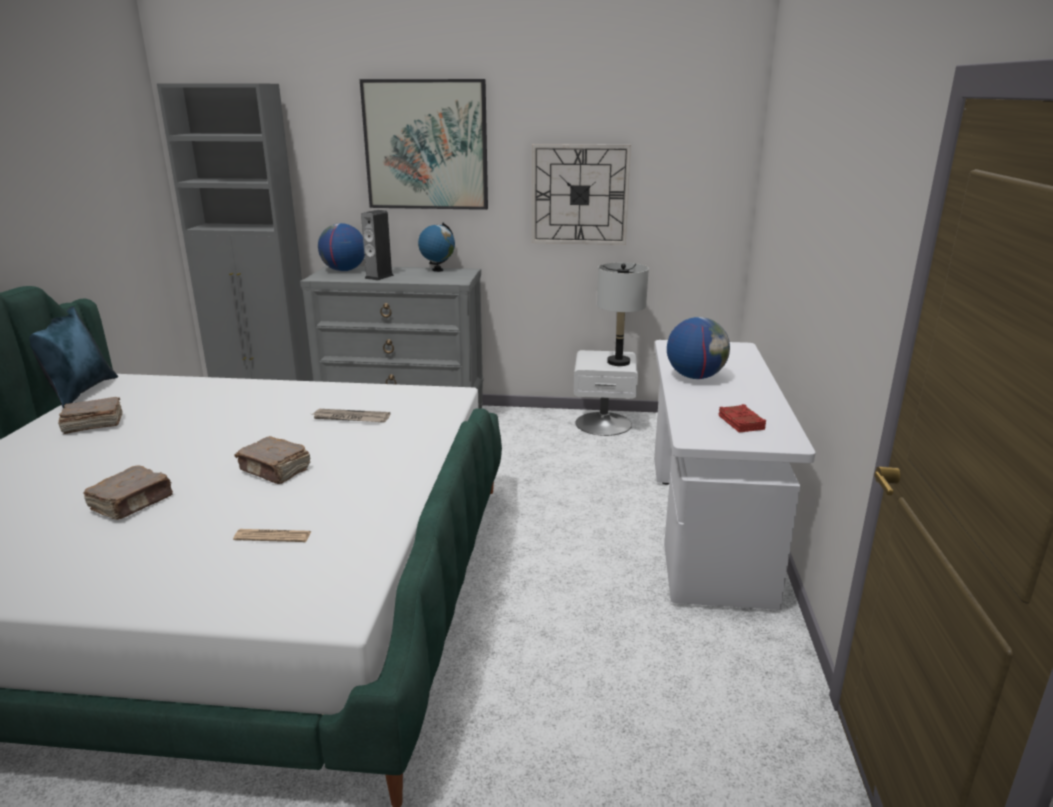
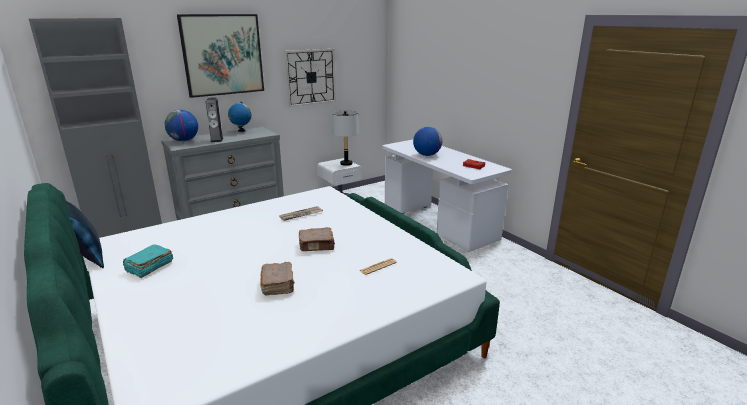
camera: 40 degrees left, 0 degrees up
brown book [58,397,123,434] -> turquoise book [123,245,173,278]

